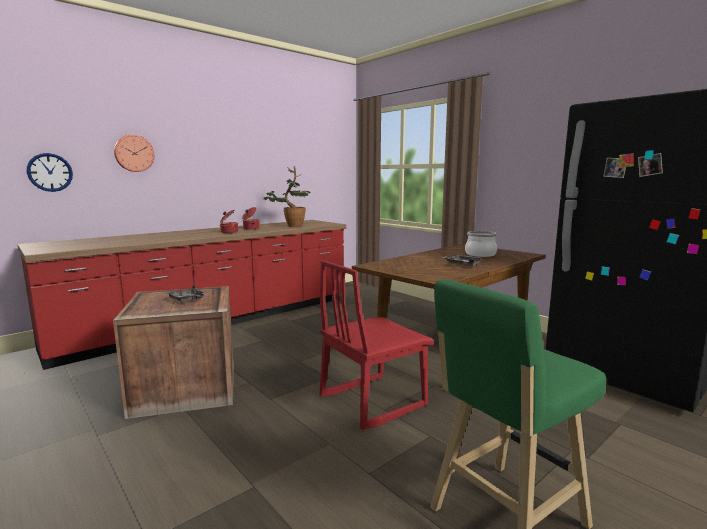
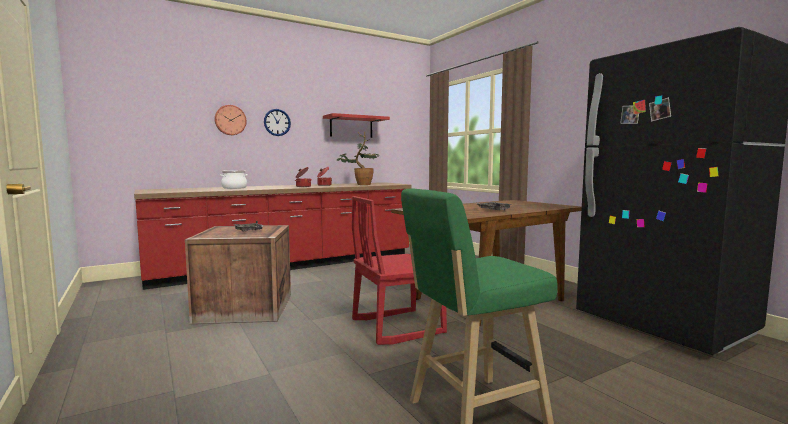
camera: 10 degrees right, 5 degrees down
wall clock [27,153,73,192] -> wall clock moved to [264,109,291,136]
cooking pot [465,231,497,257] -> cooking pot moved to [220,170,248,189]
none -> red shelf [323,113,390,138]

